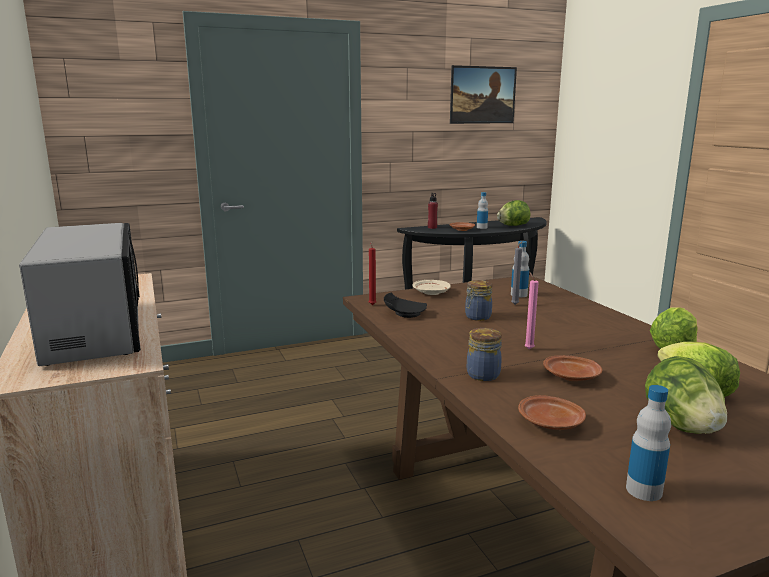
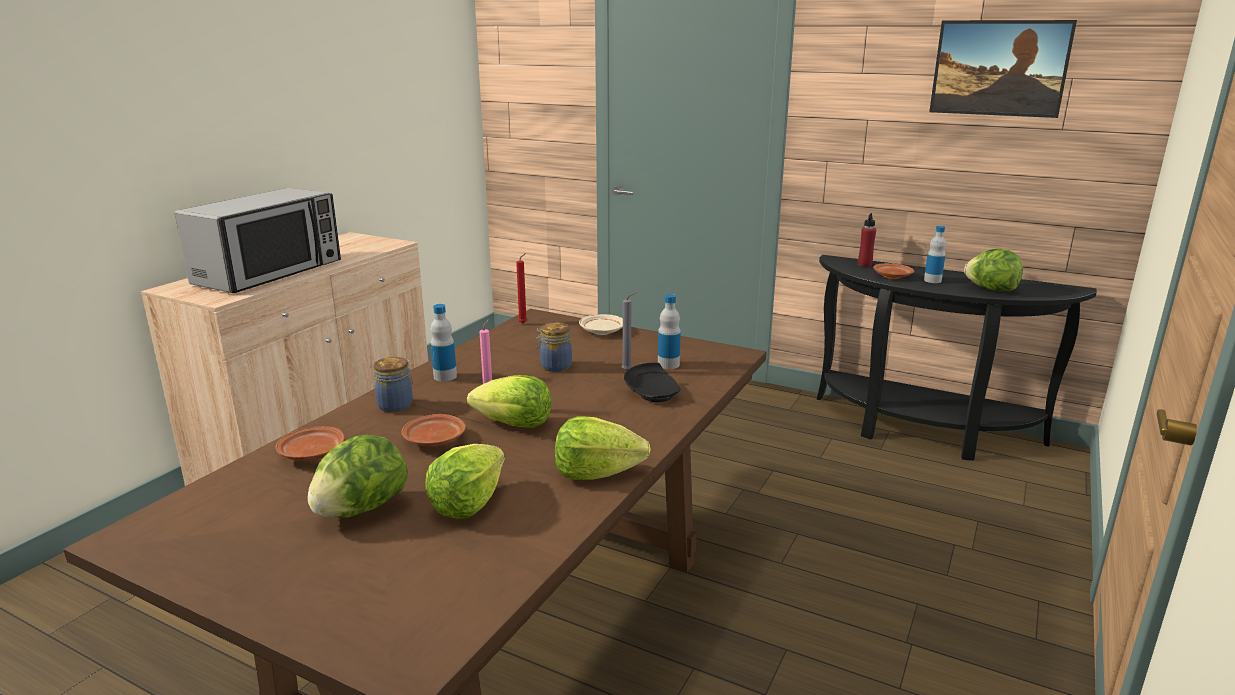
camera: 50 degrees right, 5 degrees up
black plate [384,293,427,318] -> black plate moved to [624,363,681,402]
bottle [626,385,671,501] -> bottle moved to [431,304,457,381]
none -> lettuce [467,375,551,428]

